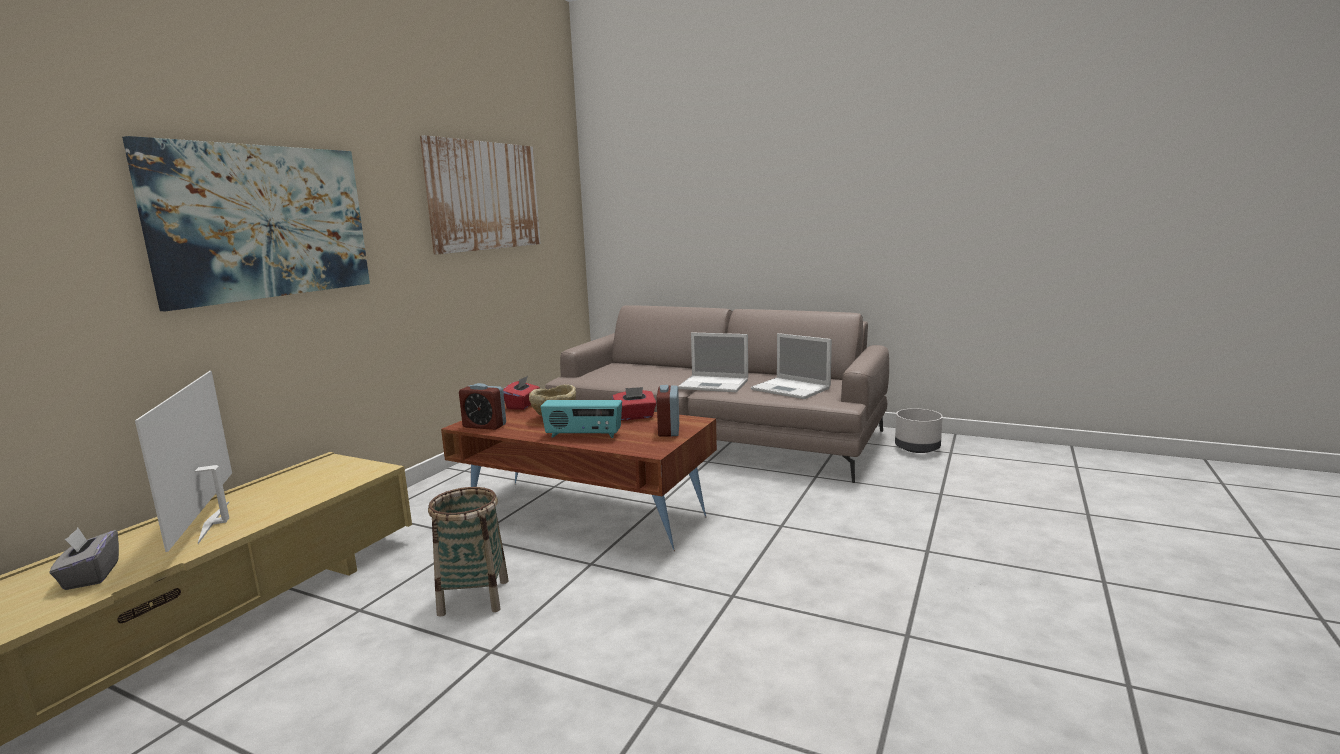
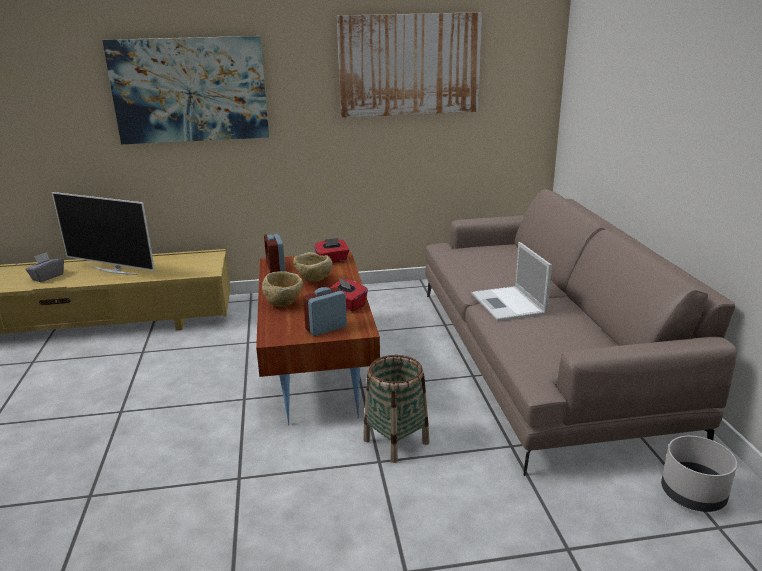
camera: 55 degrees right, 10 degrees up
television [135,371,232,552] -> television turned 105 degrees counterclockwise [52,192,155,275]
basket [428,487,509,617] -> basket moved to [363,355,430,463]
radio [541,400,622,438] -> beige bowl [262,271,303,307]
laptop [751,333,832,399] -> none

